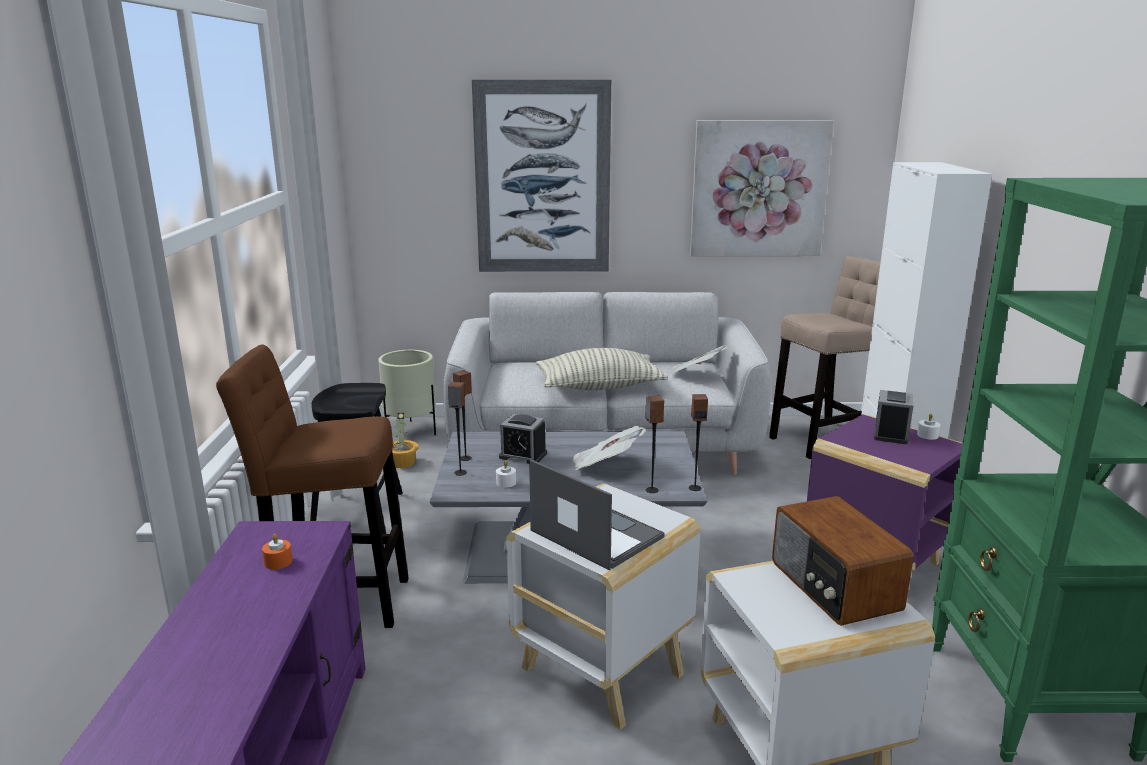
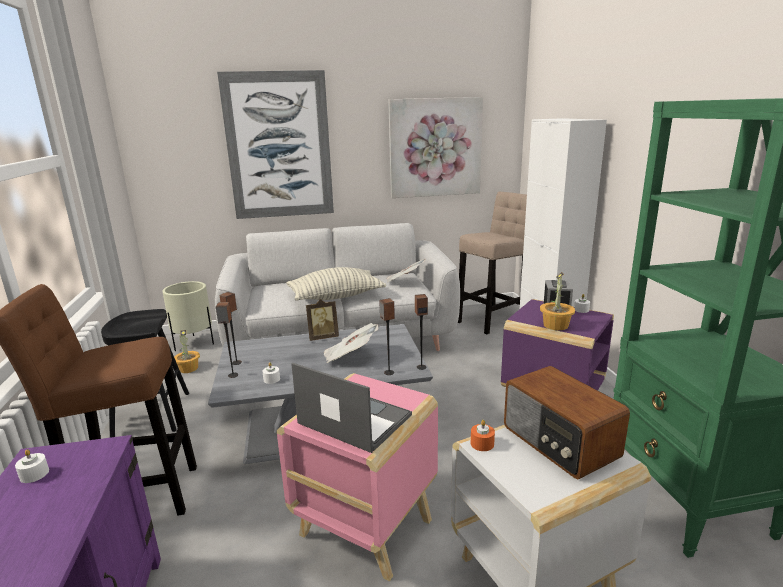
camera: 10 degrees left, 0 degrees up
orange candle [262,534,293,570] -> orange candle moved to [471,420,495,451]
alarm clock [499,414,547,464] -> none
white side table [506,483,700,730] -> pink side table [277,373,438,581]
none -> white candle [15,449,49,483]
none -> picture frame [306,299,339,341]
none -> potted plant [540,272,575,331]

